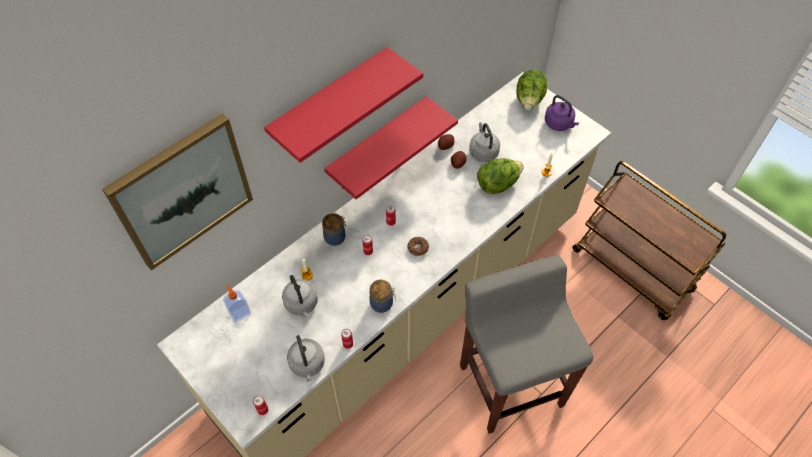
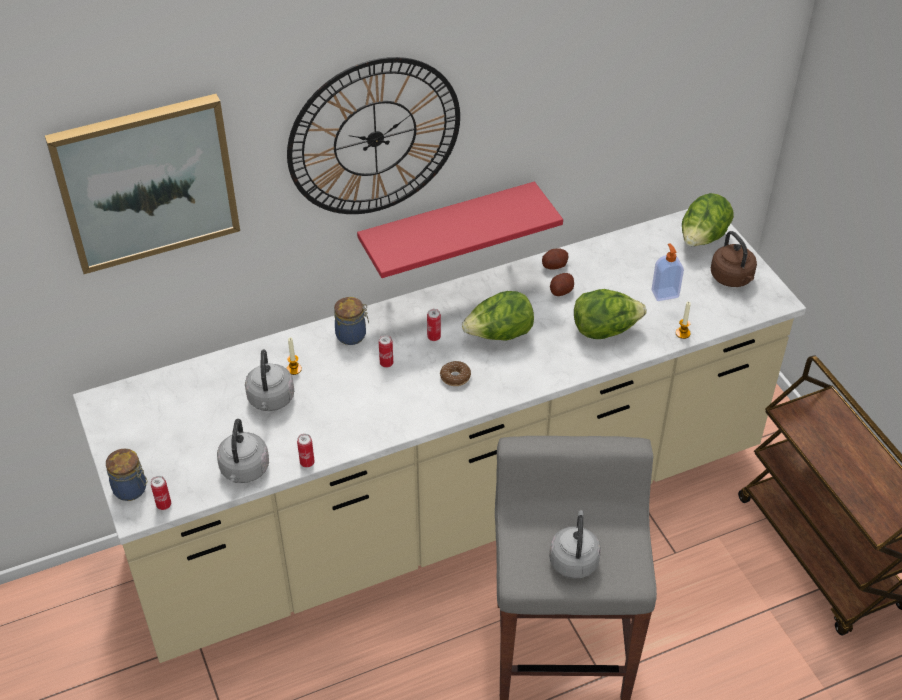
camera: 20 degrees right, 10 degrees down
soap dispenser [223,286,251,323] -> soap dispenser moved to [651,243,684,301]
red shelf [264,47,423,163] -> wall clock [287,57,460,214]
jar [369,280,396,313] -> jar moved to [106,449,148,501]
grey kettle [469,122,500,162] -> grey kettle moved to [549,510,601,579]
purple kettle [545,95,579,131] -> brown kettle [711,231,757,287]
none -> lettuce [462,291,534,341]

